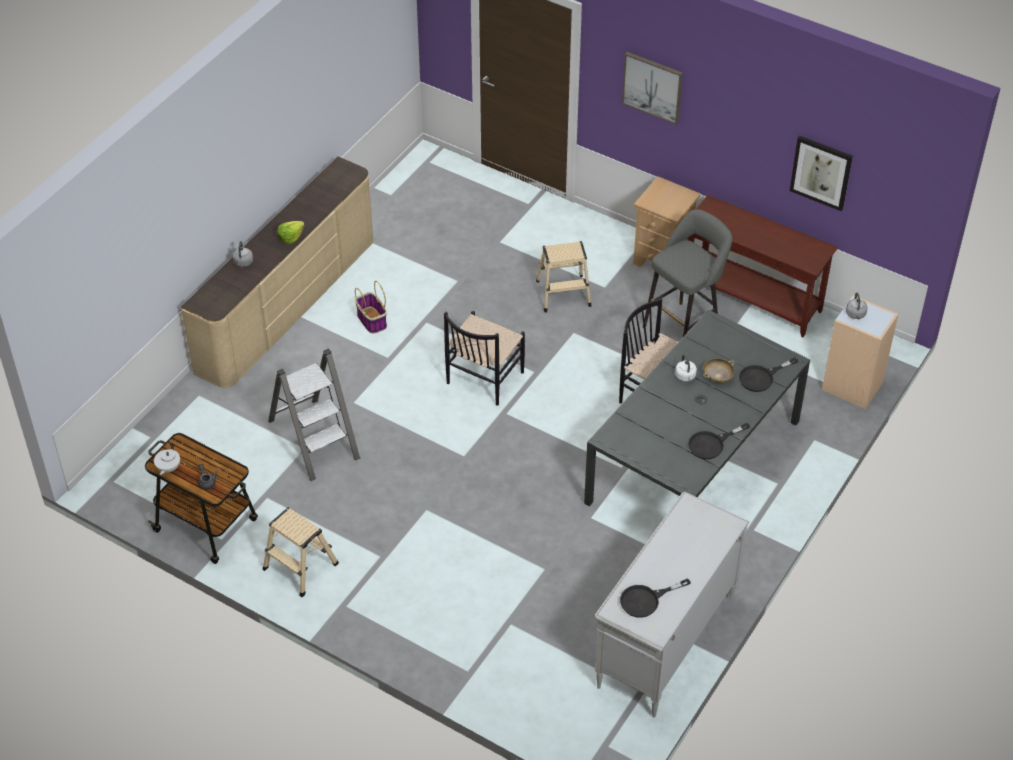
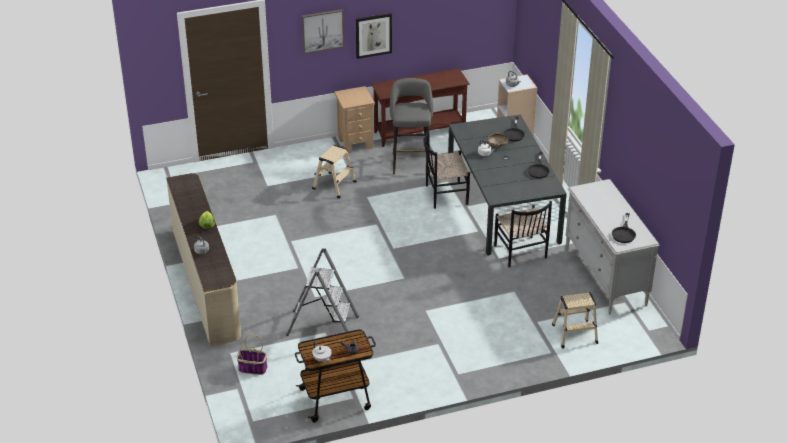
camera: 50 degrees left, 10 degrees down
beige step ladder [262,507,339,597] -> beige step ladder moved to [552,292,598,349]
basket [355,281,387,334] -> basket moved to [237,335,267,375]
black chair [444,311,525,406] -> black chair moved to [494,201,552,267]
picture [790,136,853,211] -> picture moved to [356,13,392,59]

